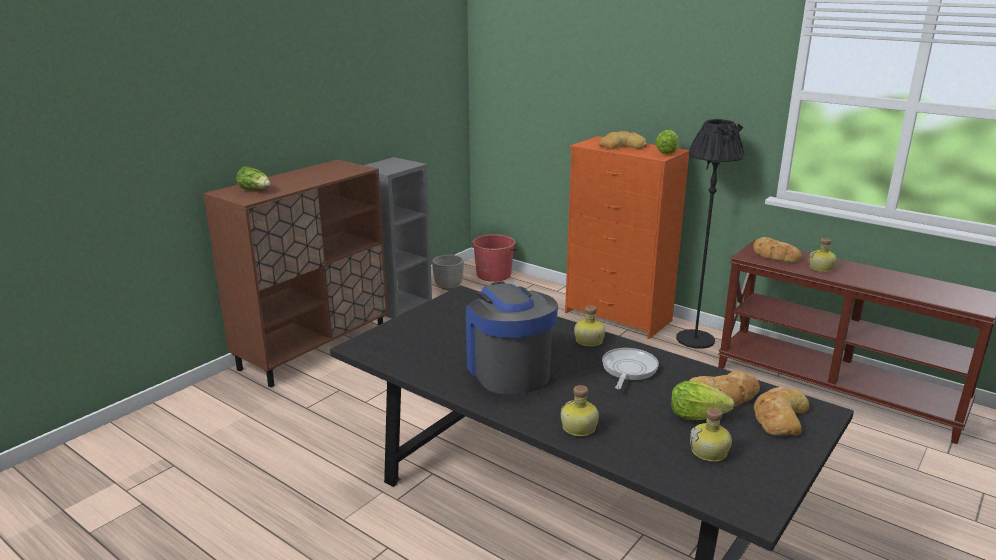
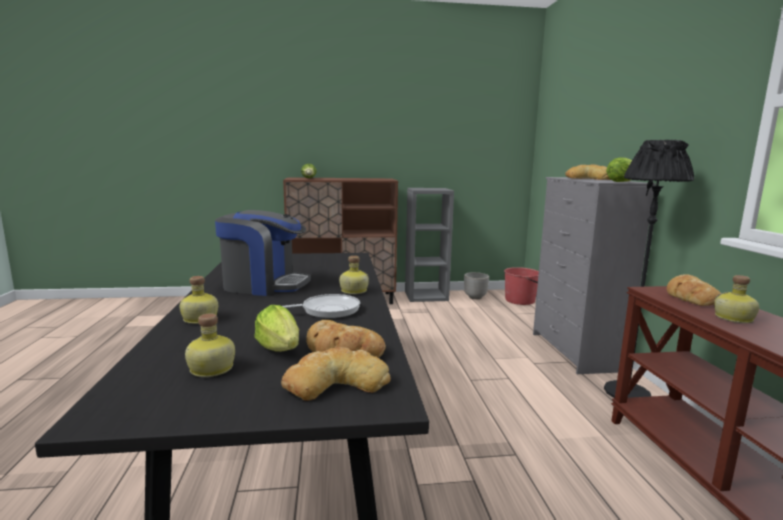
camera: 45 degrees right, 10 degrees down
coffee machine [466,281,558,394] -> coffee machine turned 75 degrees clockwise [215,210,311,296]
orange dresser [565,136,689,339] -> grey dresser [533,177,656,374]

